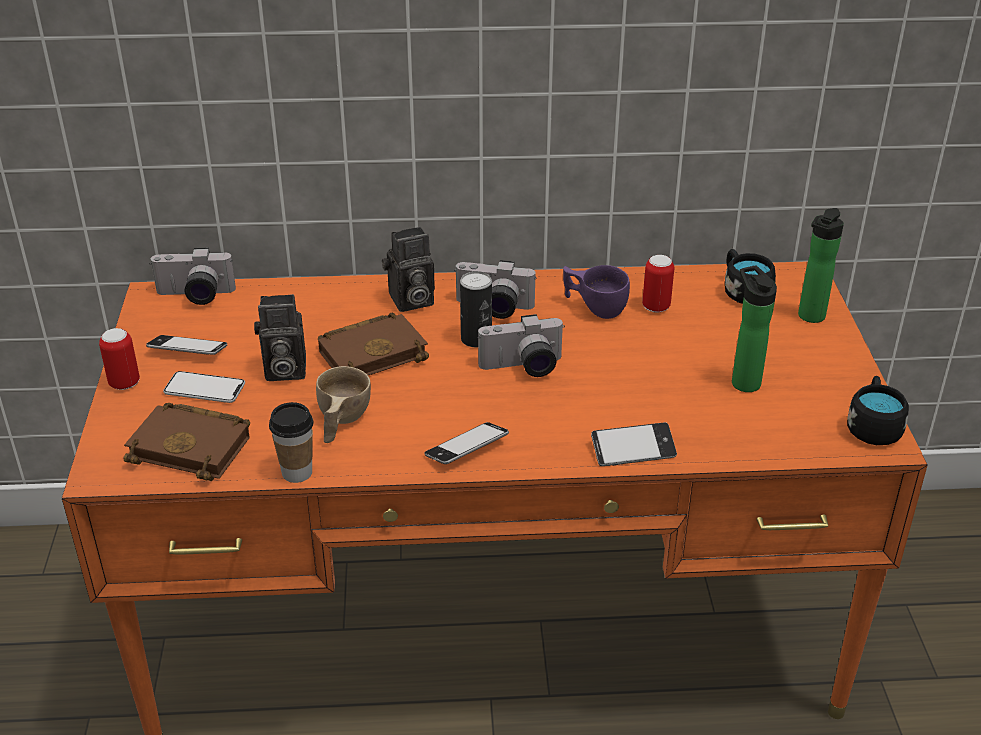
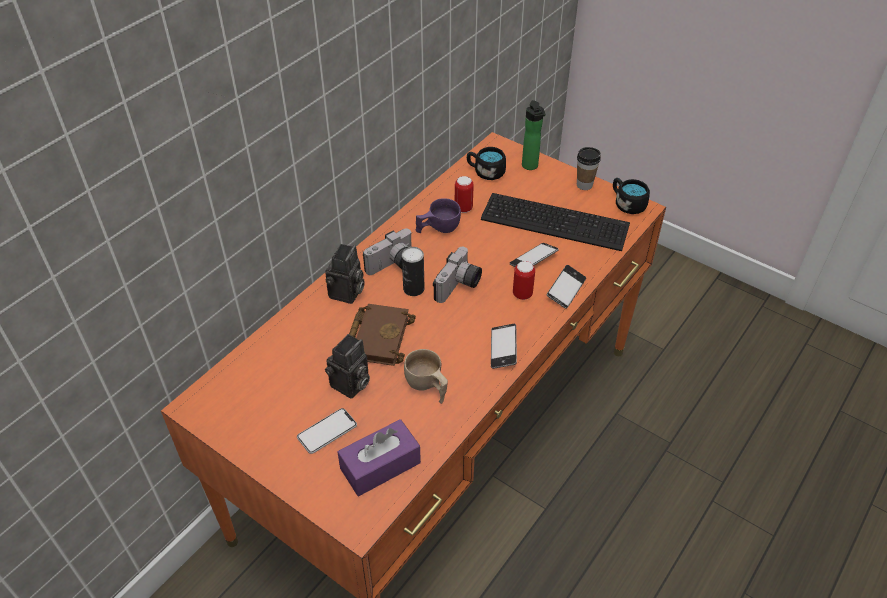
camera: 50 degrees left, 10 degrees up
can [99,328,140,390] -> can moved to [513,261,535,300]
brown book [123,403,250,481] -> purple tissue box [337,419,421,496]
phone [146,335,227,355] -> phone moved to [510,243,559,267]
camera [149,248,236,305] -> none
cup [269,402,313,483] -> cup moved to [577,147,601,190]
bottle [732,266,777,392] -> keyboard [481,193,630,251]

